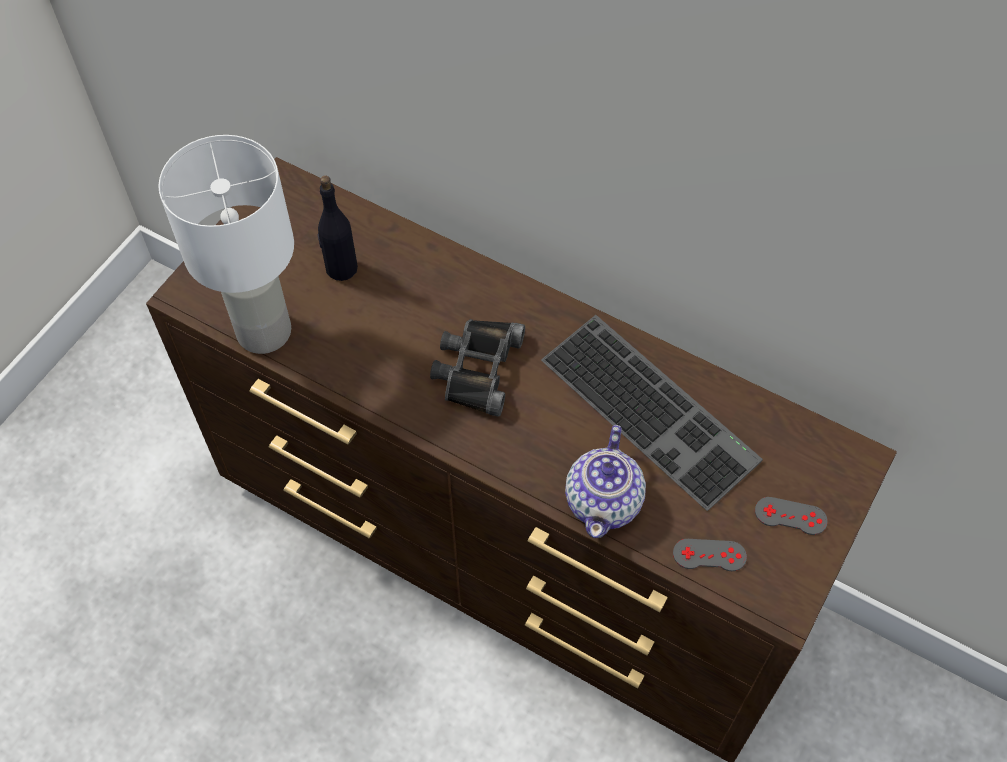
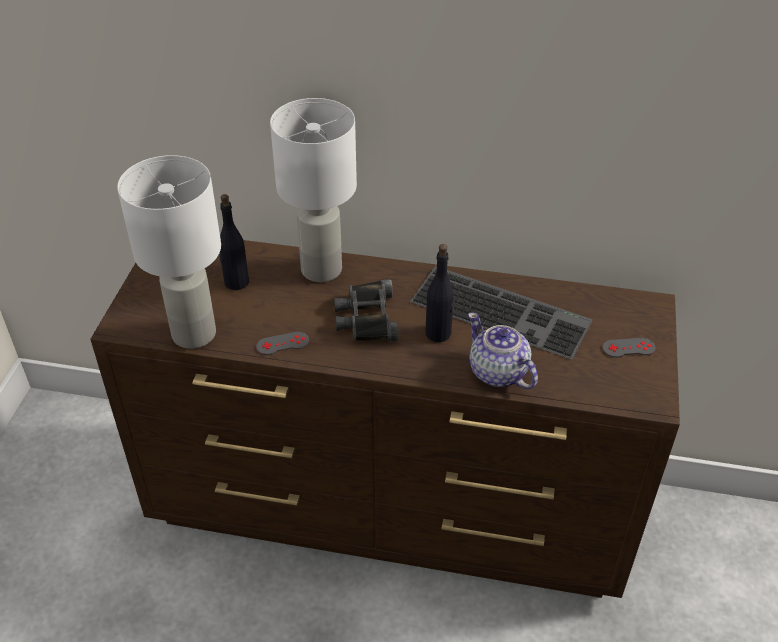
camera: 20 degrees left, 15 degrees down
teapot [565,425,646,538] -> teapot turned 150 degrees clockwise [468,312,538,389]
grey game controller [673,539,747,571] -> grey game controller moved to [256,332,309,355]
none -> white table lamp [270,98,357,282]
none -> black bottle [425,244,455,342]

